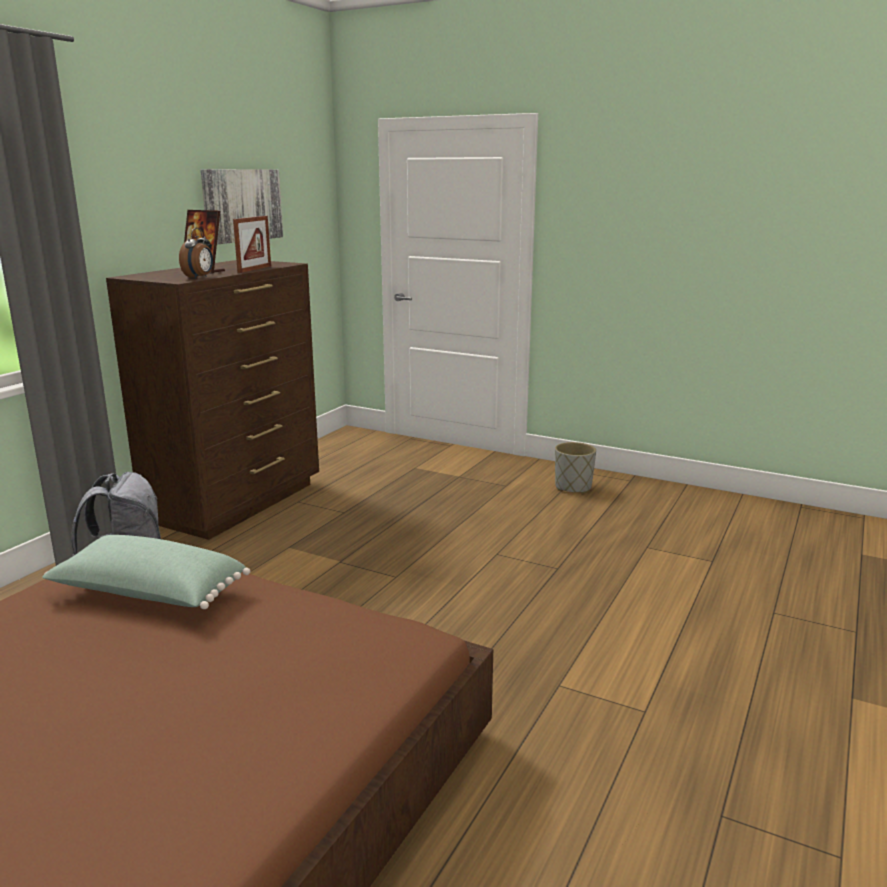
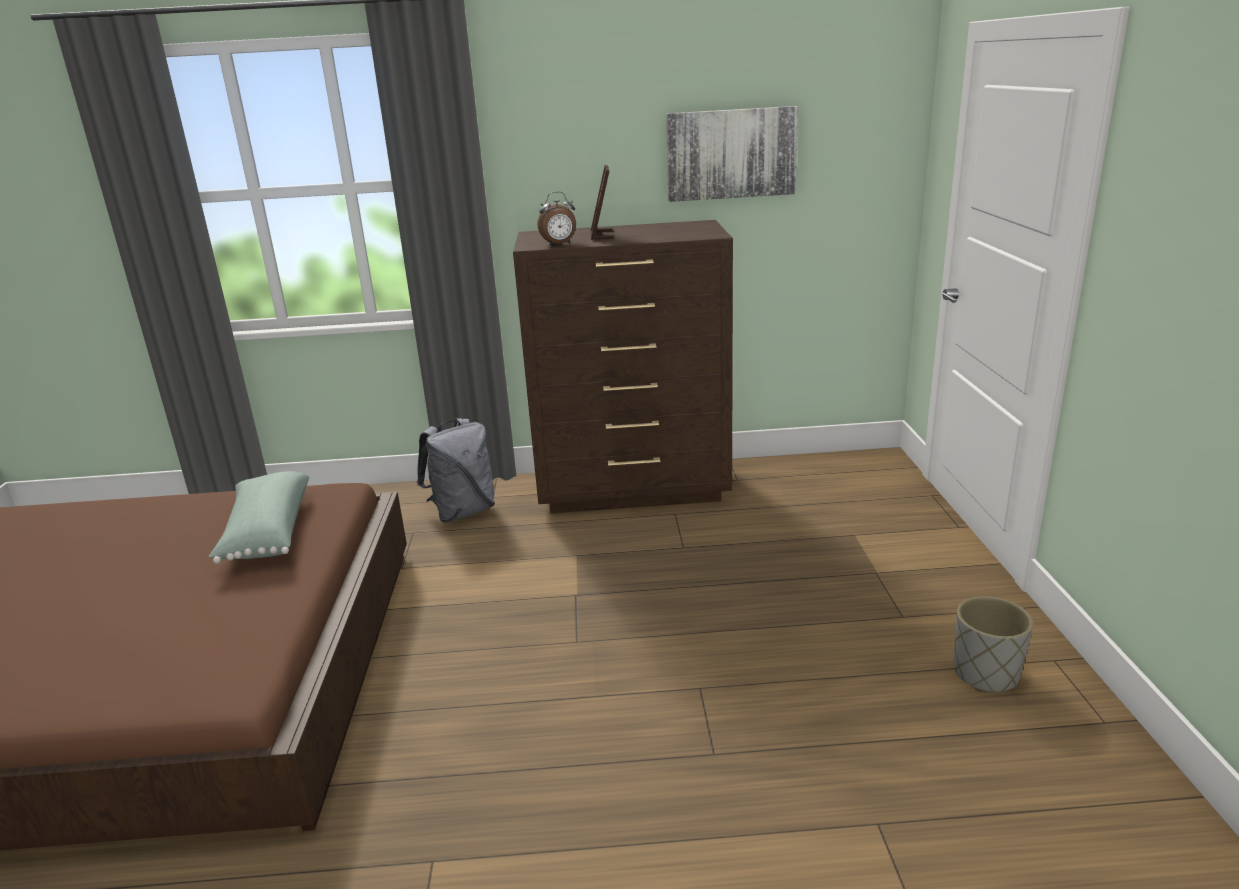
camera: 60 degrees right, 5 degrees up
picture frame [233,216,271,273] -> none

